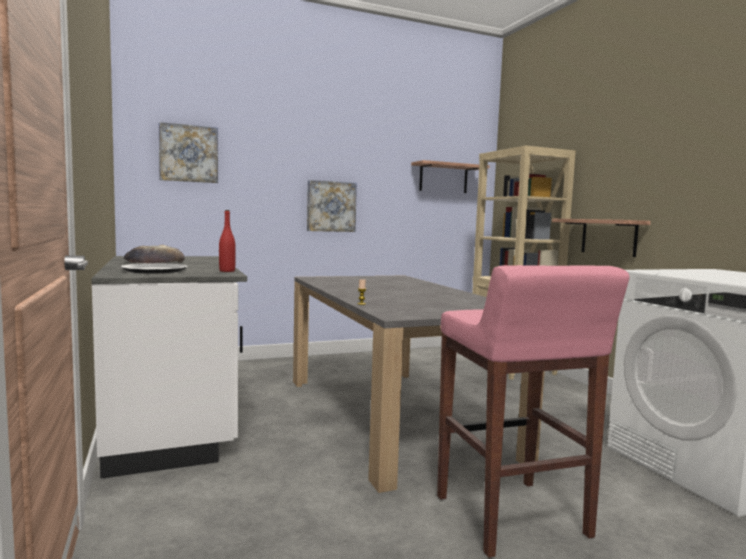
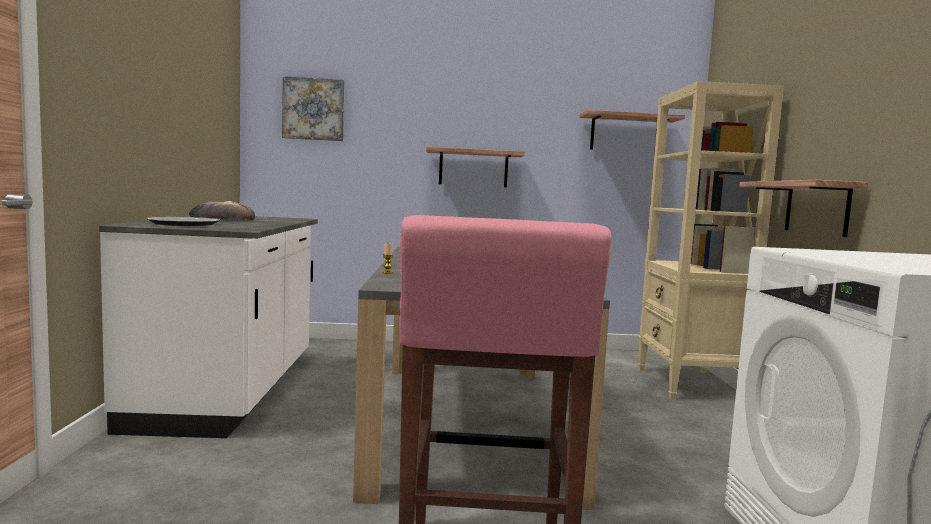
camera: 20 degrees right, 0 degrees up
red bottle [219,210,236,272] -> none
picture [307,180,357,232] -> shelf [426,147,525,187]

